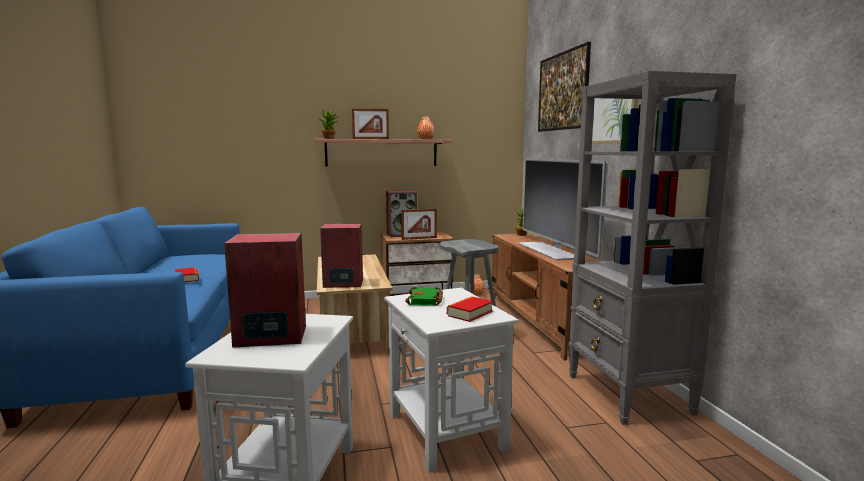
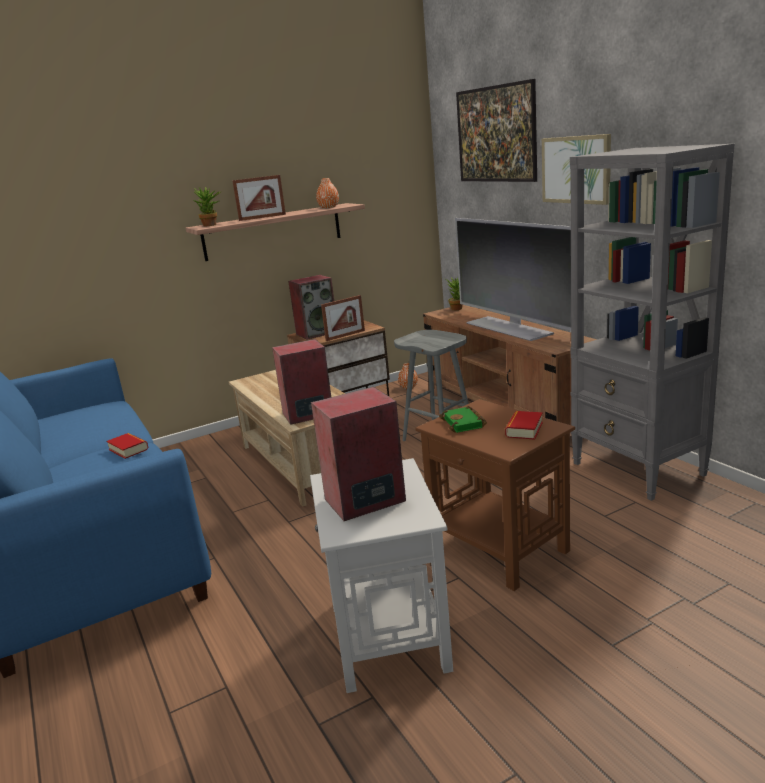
camera: 15 degrees left, 10 degrees up
white side table [384,288,519,473] -> brown side table [415,399,575,591]

